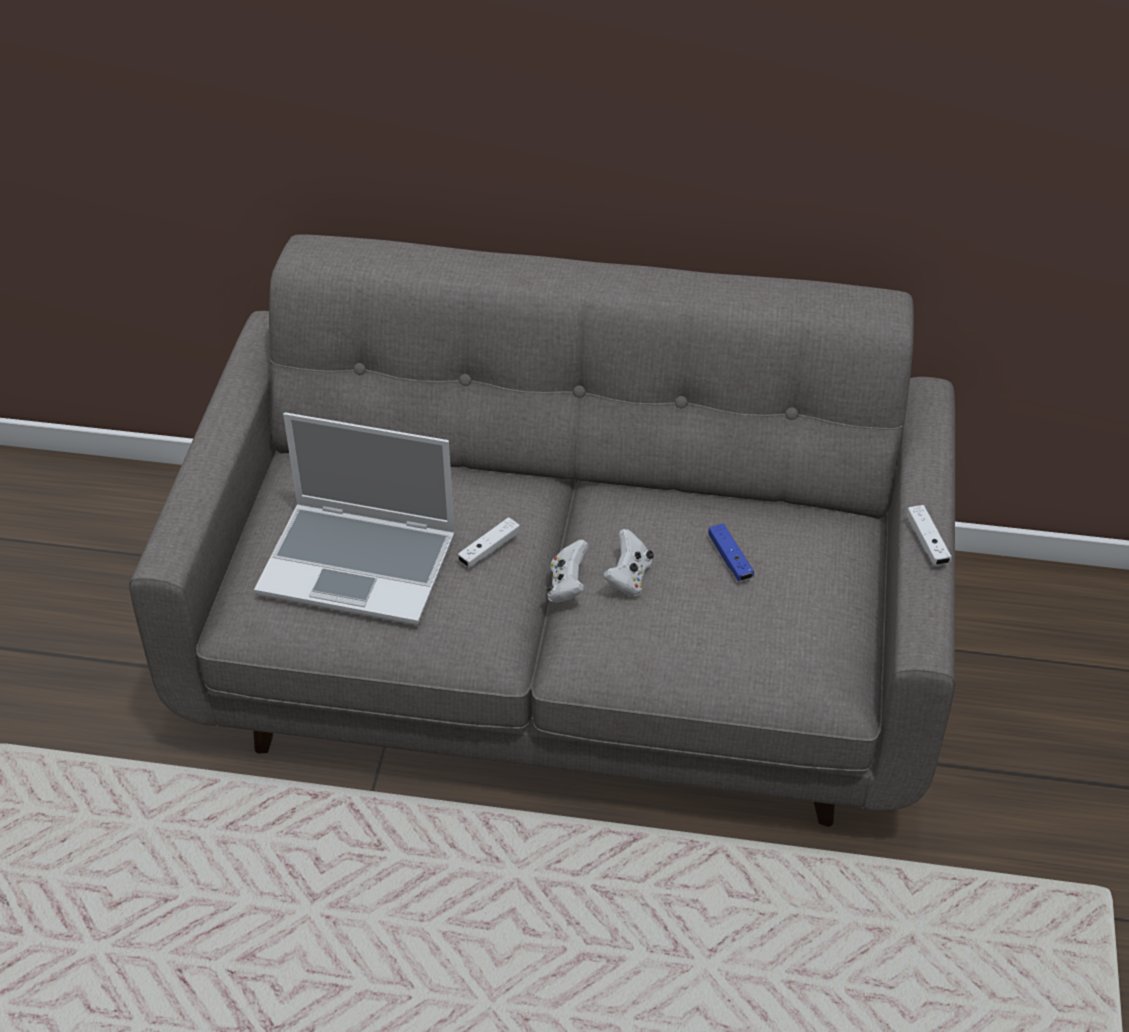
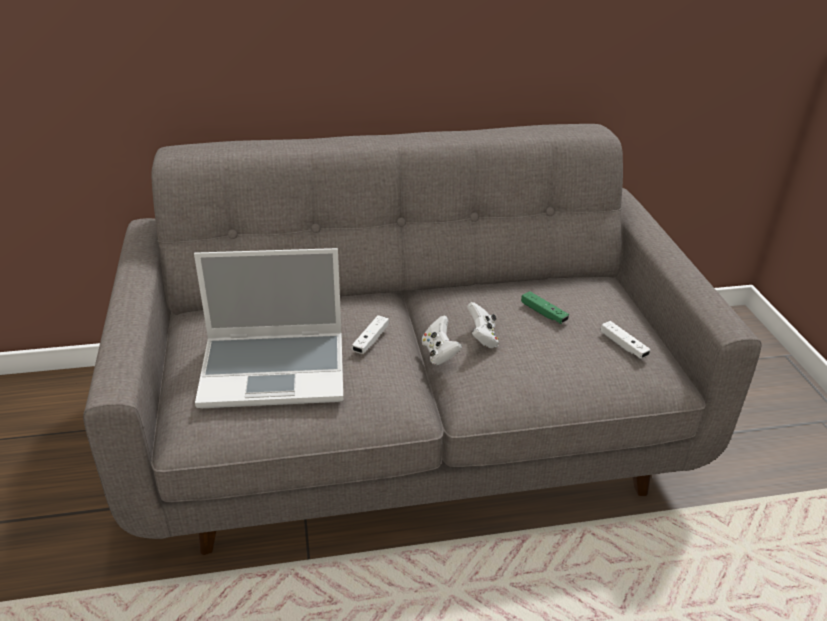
camera: 20 degrees left, 10 degrees down
blue game controller [708,524,754,581] -> green game controller [521,291,569,324]
white game controller [907,505,951,566] -> white game controller moved to [600,321,651,359]

